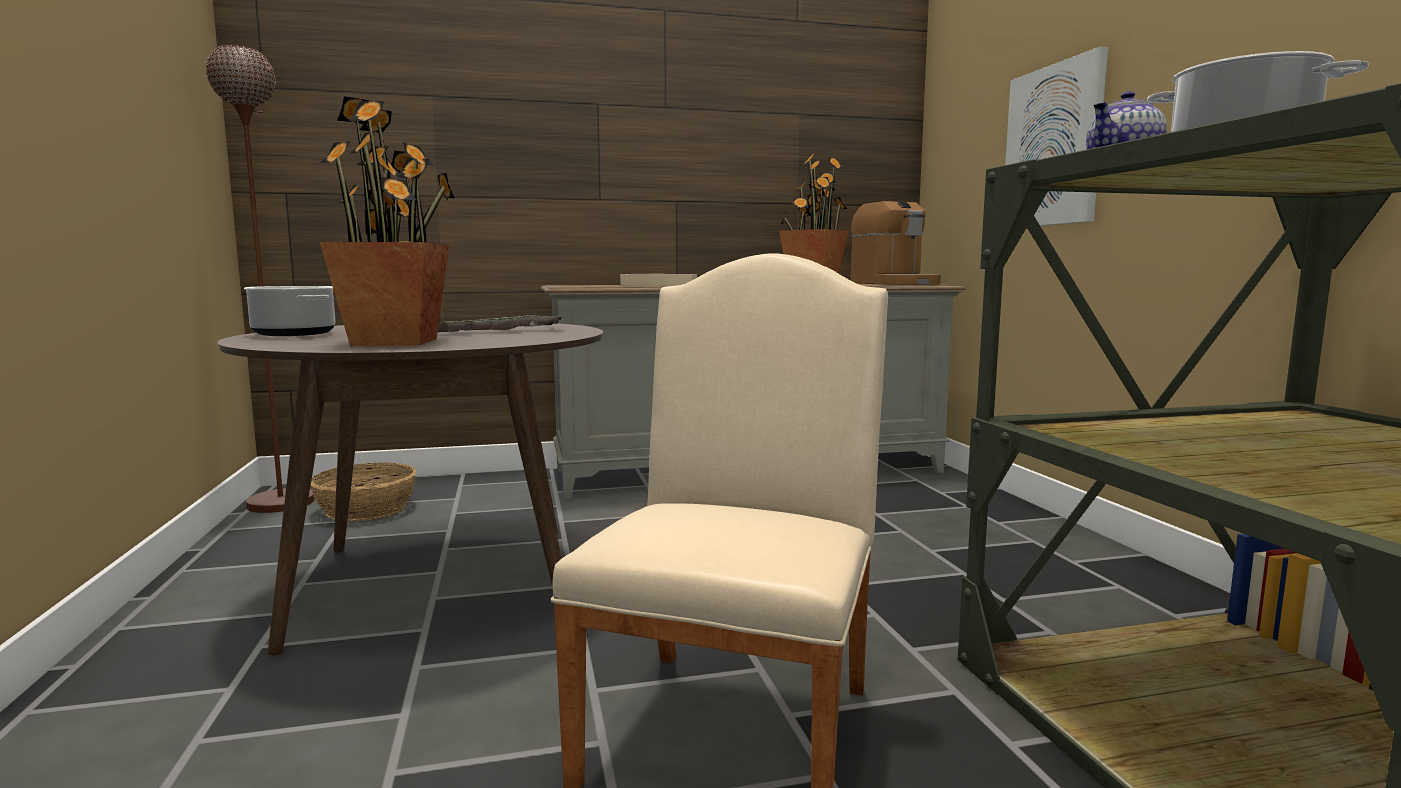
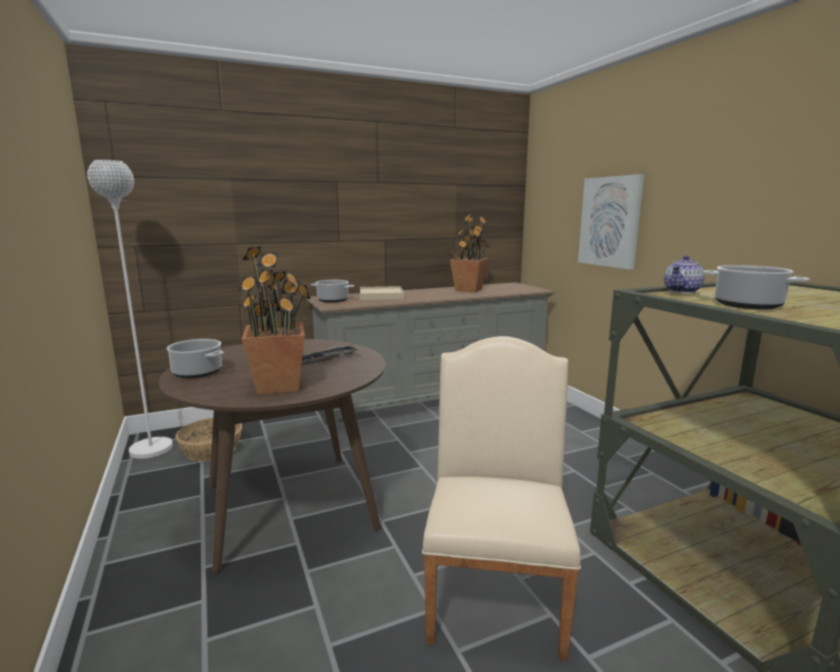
camera: 10 degrees left, 5 degrees up
brown floor lamp [206,45,315,513] -> white floor lamp [87,160,173,459]
coffee machine [851,201,941,285] -> none
none -> cooking pot [311,280,354,303]

